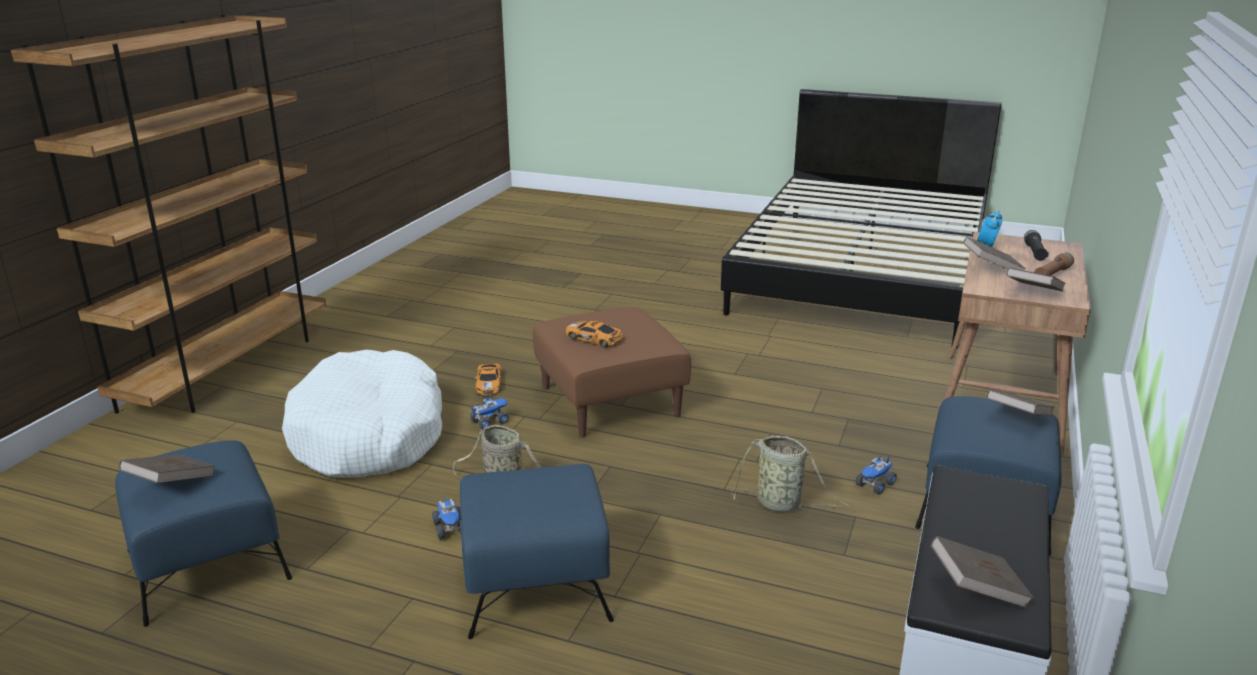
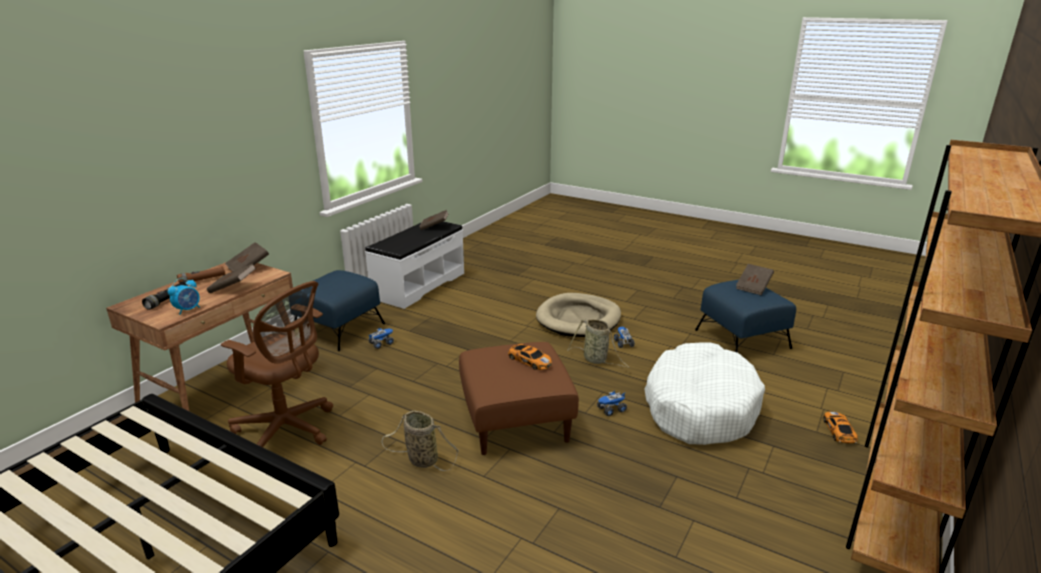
camera: 170 degrees left, 0 degrees up
blue ottoman [460,464,614,639] -> beige dog bed [536,293,621,337]
toy car [475,363,502,395] -> toy car moved to [823,412,858,443]
basket [731,436,848,512] -> basket moved to [382,411,458,471]
brown book [987,390,1055,416] -> none
none -> brown office chair [221,281,333,447]

